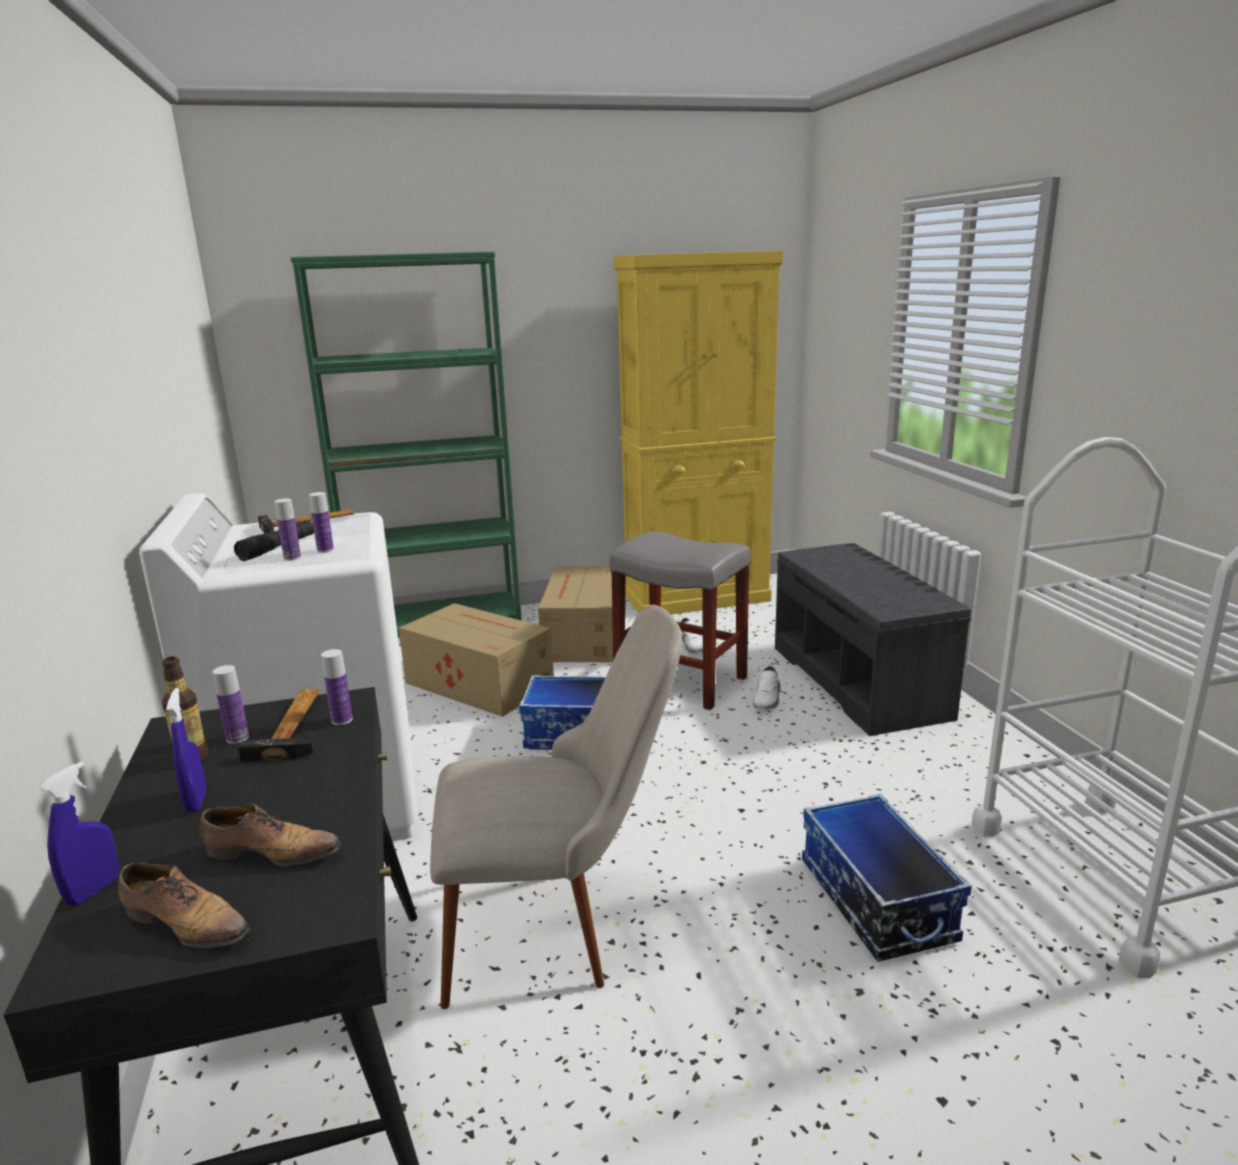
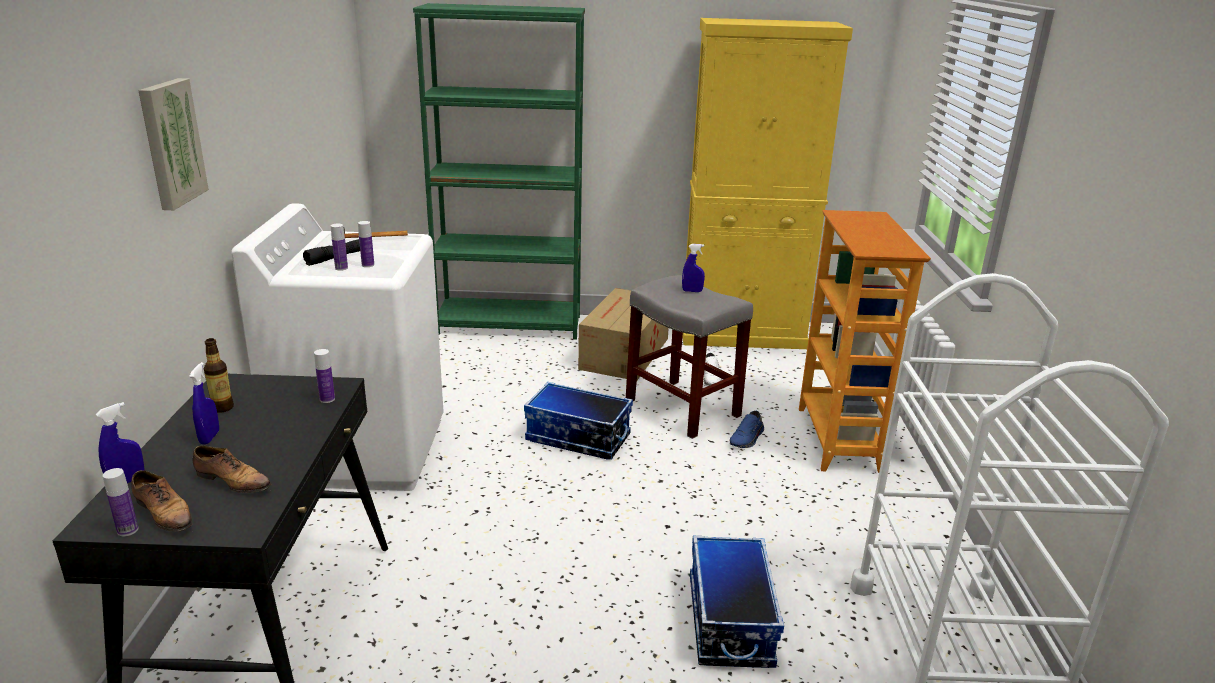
camera: 15 degrees right, 5 degrees up
bottle [213,665,249,744] -> bottle moved to [103,468,139,536]
hammer [238,689,320,762] -> none
cardboard box [399,603,554,717] -> none
beige chair [430,605,682,1009] -> none
white shoe [753,666,781,709] -> blue shoe [729,411,764,448]
grey bench [775,543,971,736] -> bookcase [799,210,931,473]
none -> picture [138,78,209,210]
none -> blue spray bottle [682,244,705,292]

